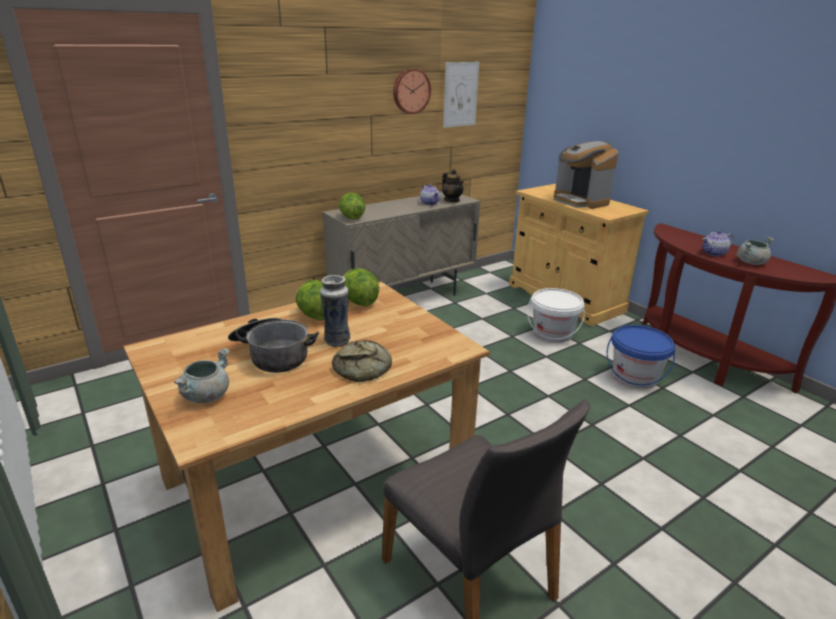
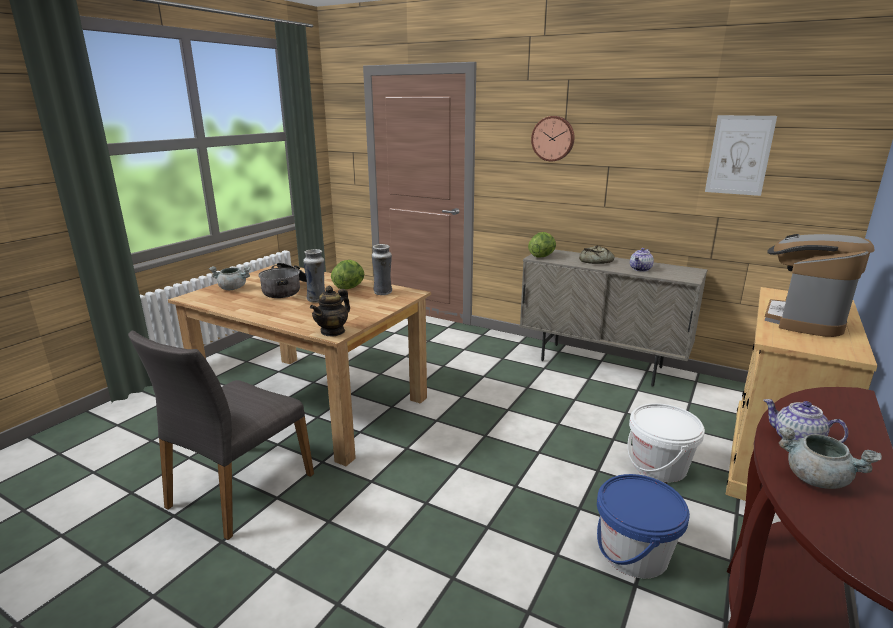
camera: 65 degrees right, 5 degrees down
bread [332,340,392,382] -> bread moved to [579,246,614,264]
lettuce [342,268,379,306] -> vase [372,244,392,295]
wall clock [393,68,431,114] -> wall clock moved to [531,116,574,162]
teapot [442,169,464,202] -> teapot moved to [310,286,350,337]

